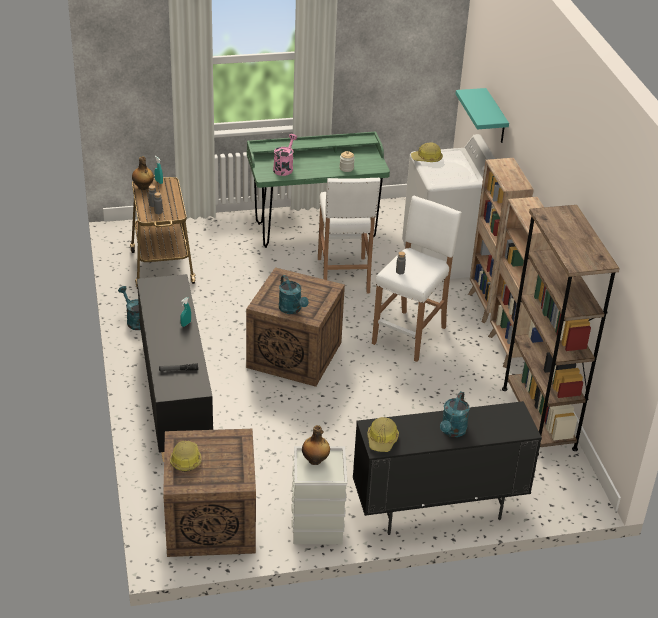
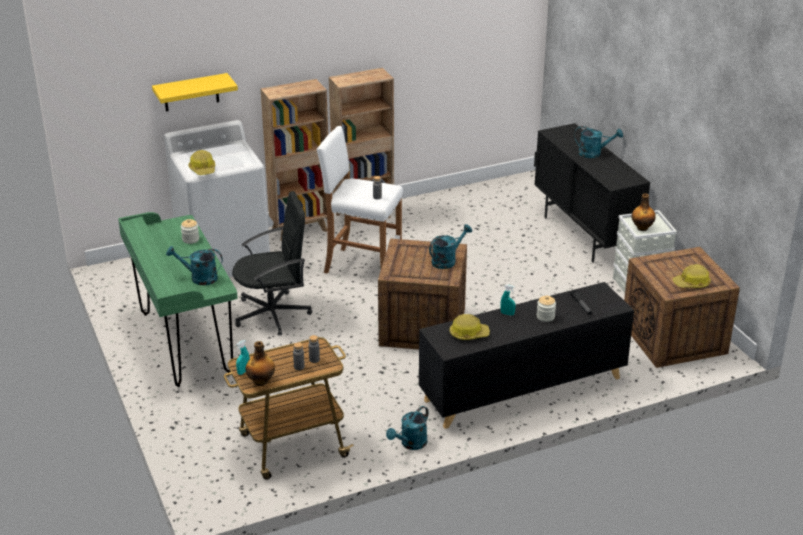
camera: 100 degrees left, 5 degrees down
pink watering can [273,134,297,176] -> turquoise watering can [166,246,223,285]
white stool [318,178,380,293] -> black office chair [232,191,312,335]
hard hat [367,417,399,452] -> hard hat moved to [449,314,490,340]
turquoise shelf [456,88,509,143] -> yellow shelf [152,73,238,111]
brown bookcase [502,205,620,456] -> none
none -> jar [537,296,556,322]

